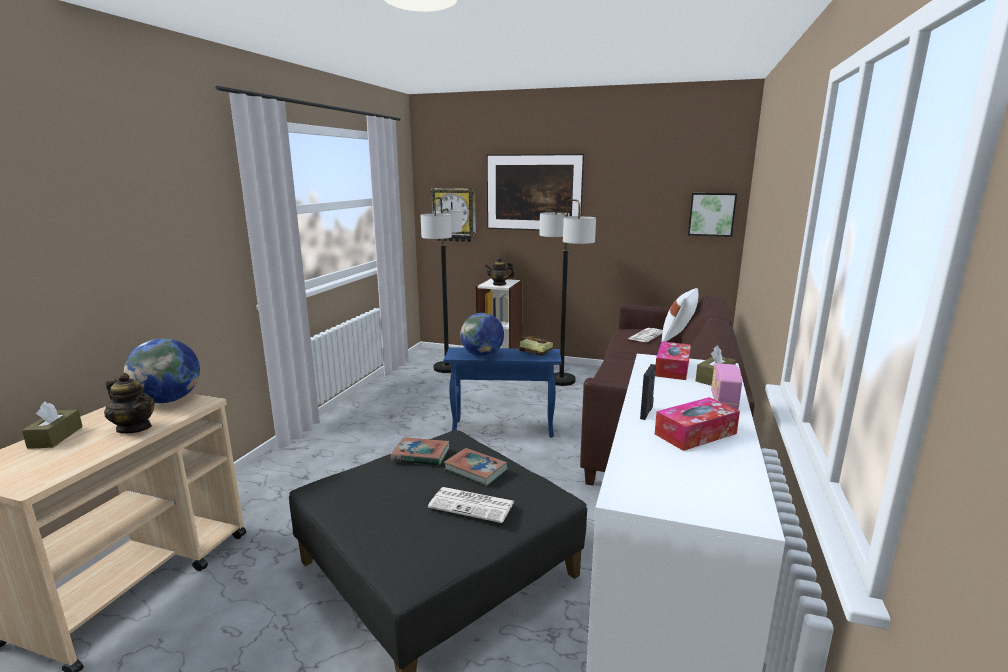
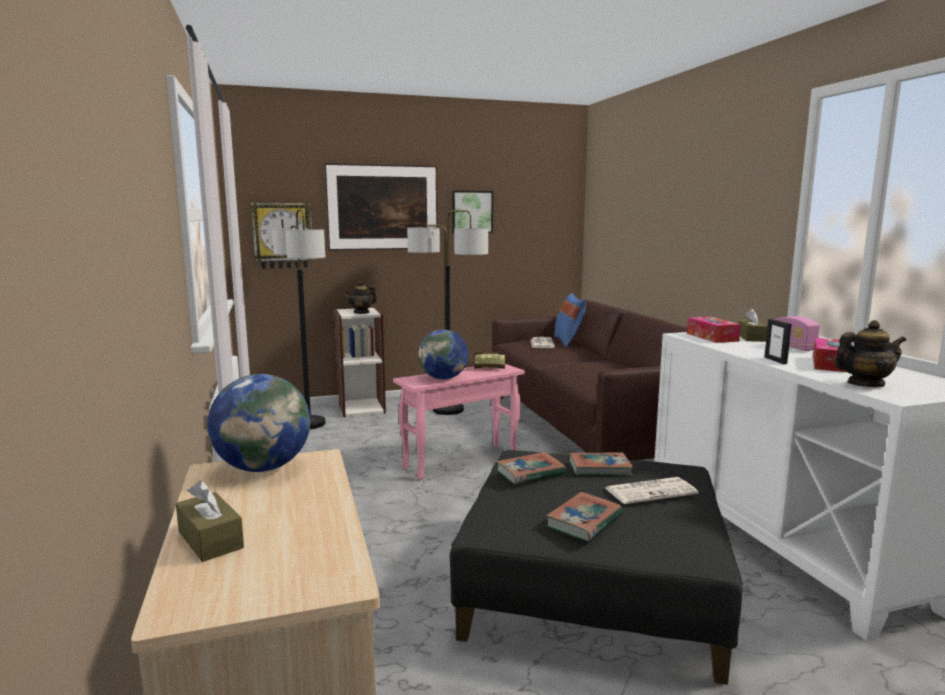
camera: 35 degrees left, 5 degrees down
teapot [104,373,155,434] -> teapot moved to [834,320,906,387]
blue side table [444,347,562,437] -> pink side table [393,364,525,480]
white pillow [662,288,698,342] -> blue pillow [554,293,586,347]
picture [688,193,737,237] -> picture moved to [452,191,493,234]
none -> book [546,492,623,541]

